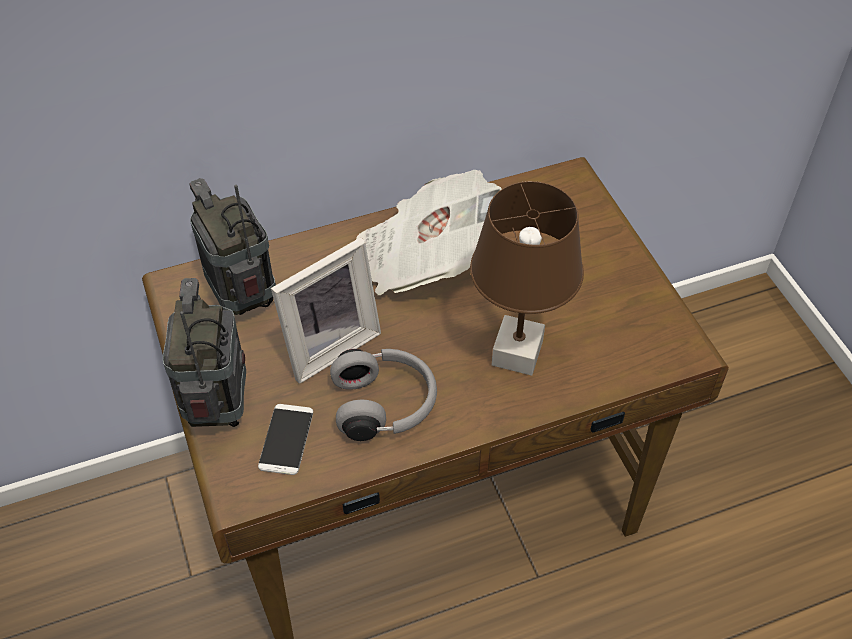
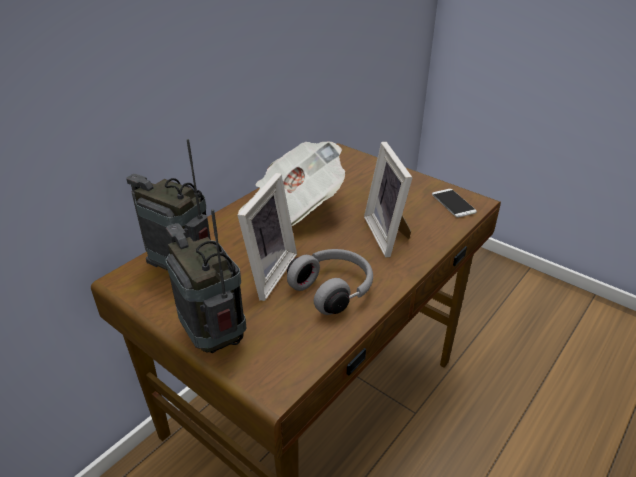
camera: 30 degrees left, 15 degrees down
phone [258,404,313,475] -> phone moved to [432,189,477,217]
brown table lamp [470,181,584,376] -> picture frame [364,142,412,257]

